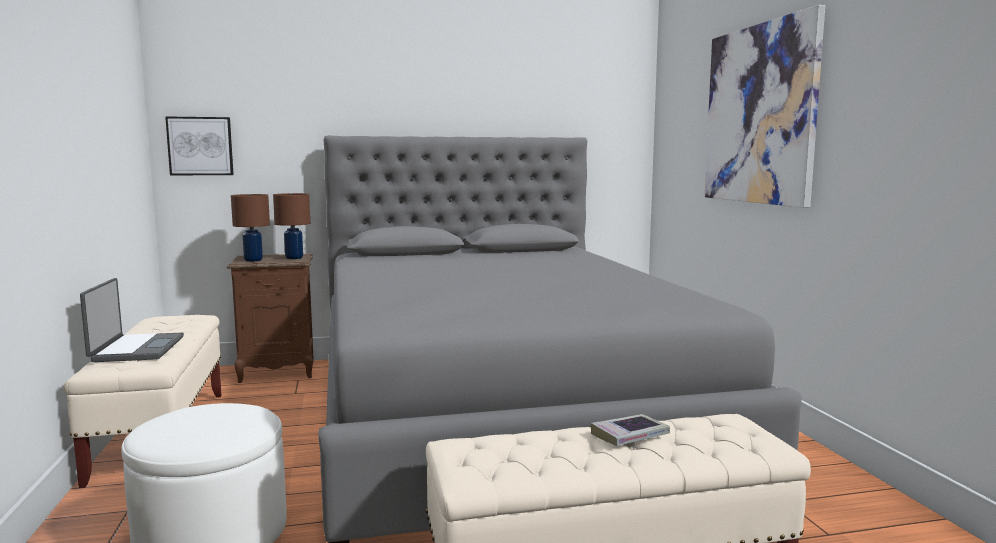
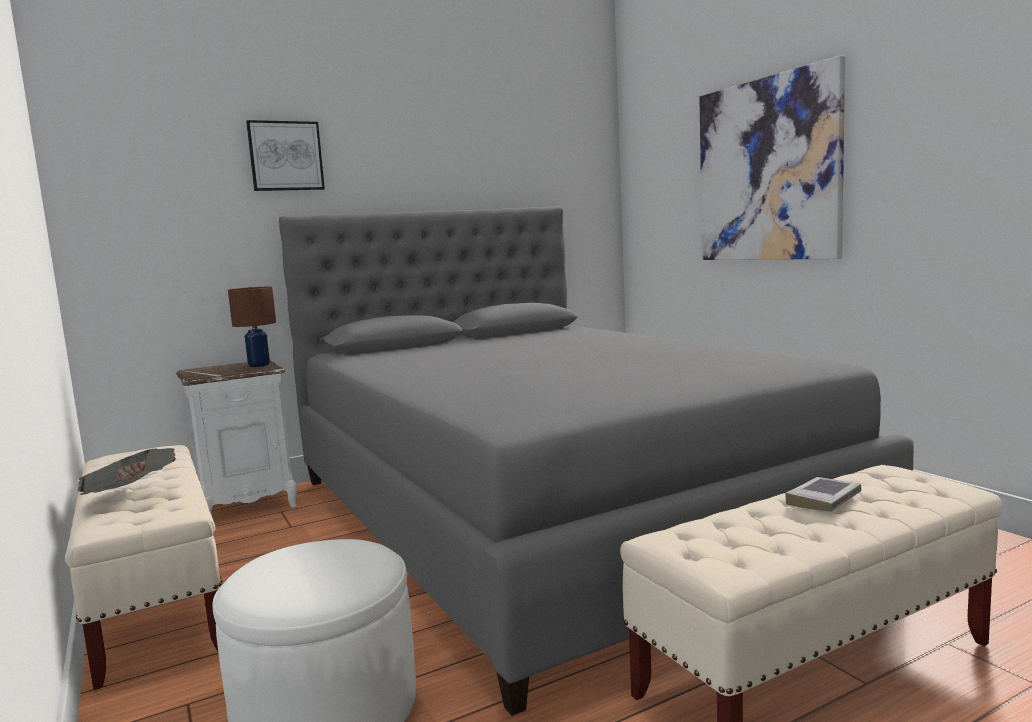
camera: 15 degrees left, 0 degrees up
laptop [80,278,184,362] -> newspaper [78,448,176,495]
picture [165,116,234,175] -> picture moved to [246,120,325,191]
brown nightstand [227,254,314,383] -> white nightstand [176,360,297,516]
brown table lamp [231,194,270,262] -> none

